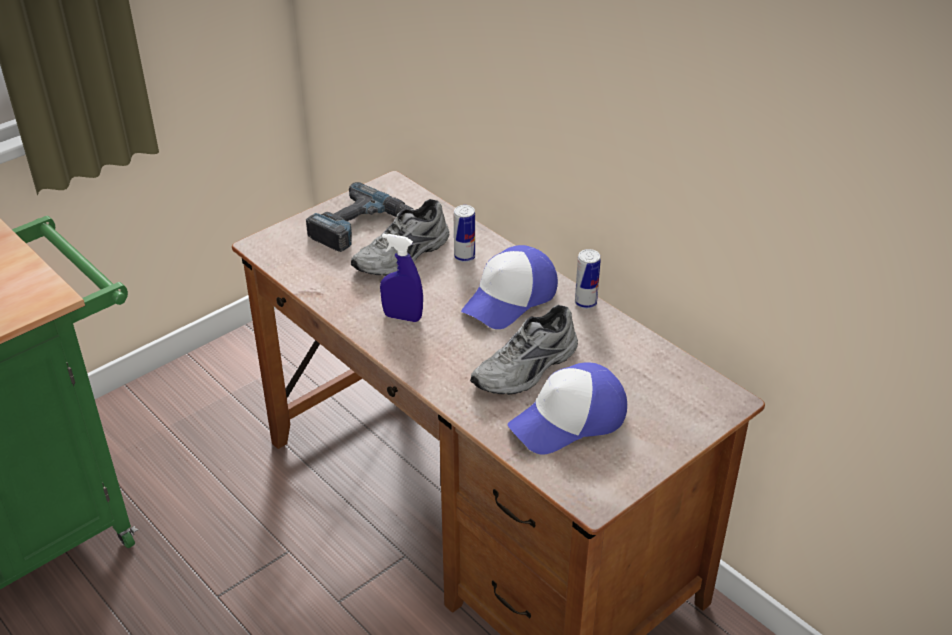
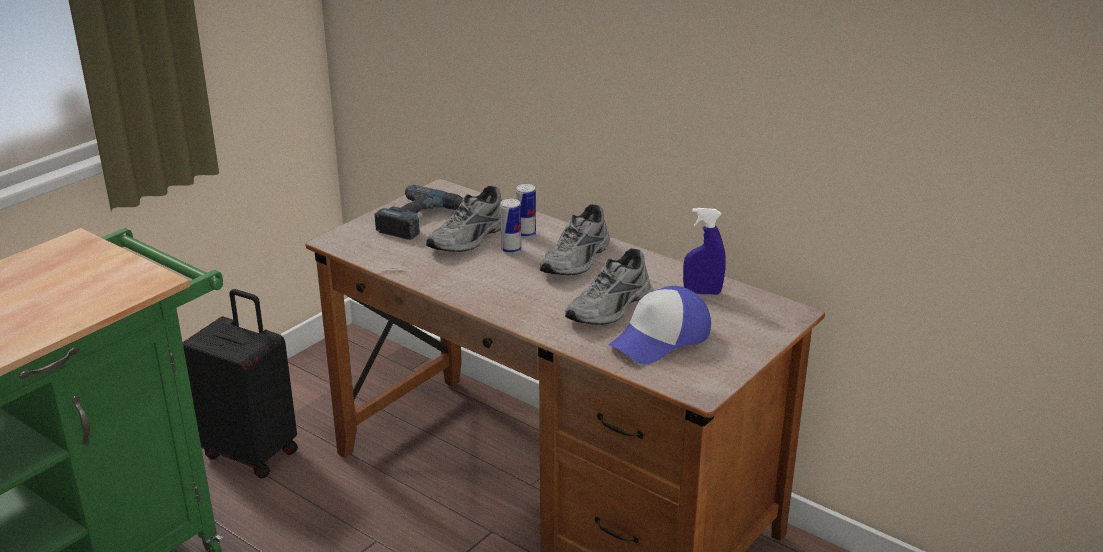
camera: 10 degrees left, 10 degrees down
blue spray bottle [380,234,423,322] -> blue spray bottle moved to [683,208,726,295]
cap [461,245,558,329] -> grey shoe [540,204,610,275]
can [575,249,601,309] -> can moved to [500,199,521,254]
none -> black suitcase [183,289,298,479]

